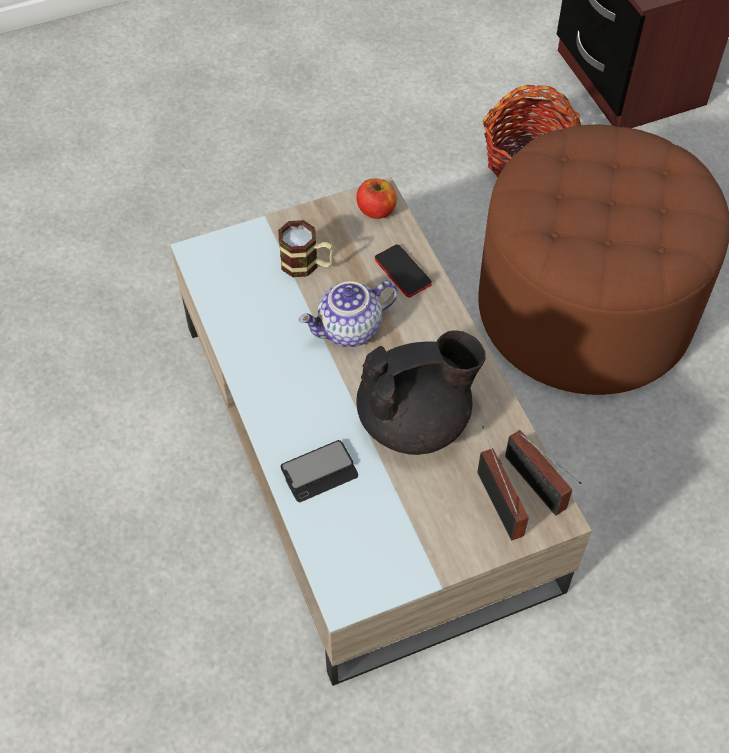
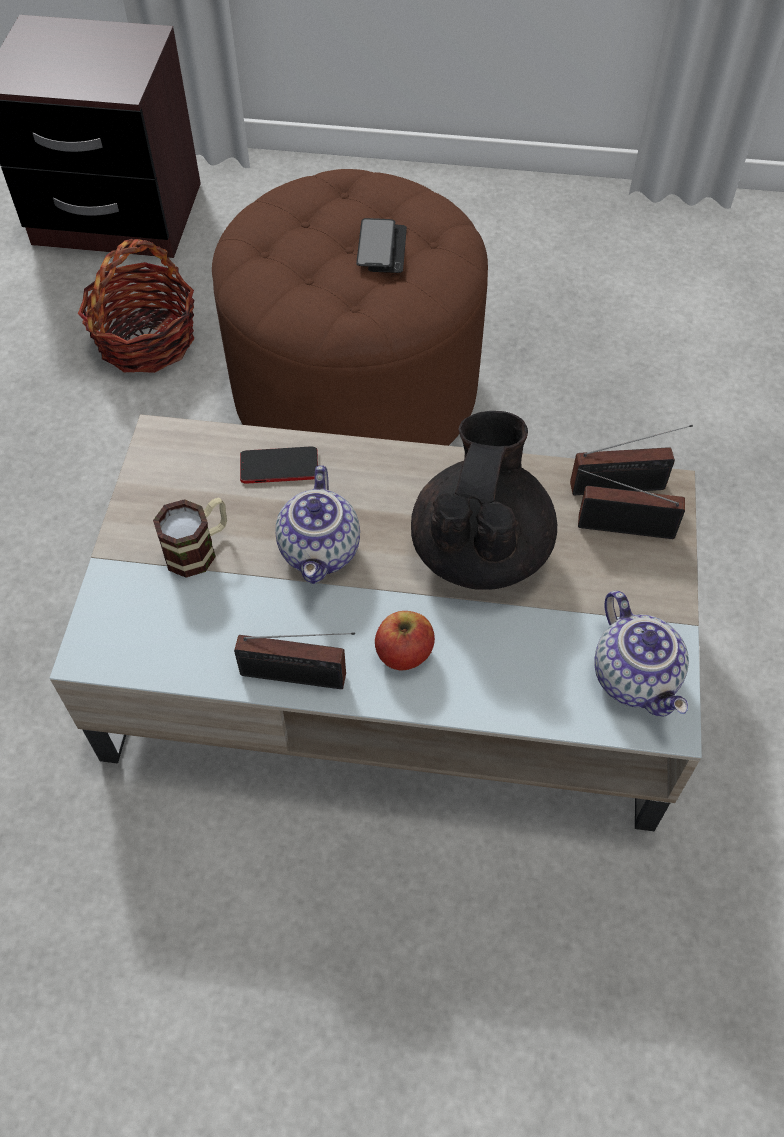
camera: 60 degrees left, 0 degrees up
phone [281,440,358,502] -> phone moved to [356,218,407,273]
apple [357,178,397,219] -> apple moved to [375,611,435,671]
none -> radio [234,632,355,689]
none -> teapot [595,591,689,717]

